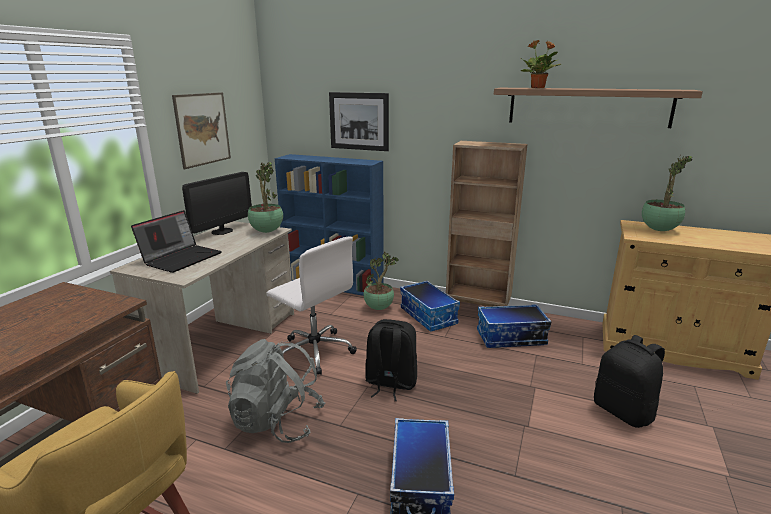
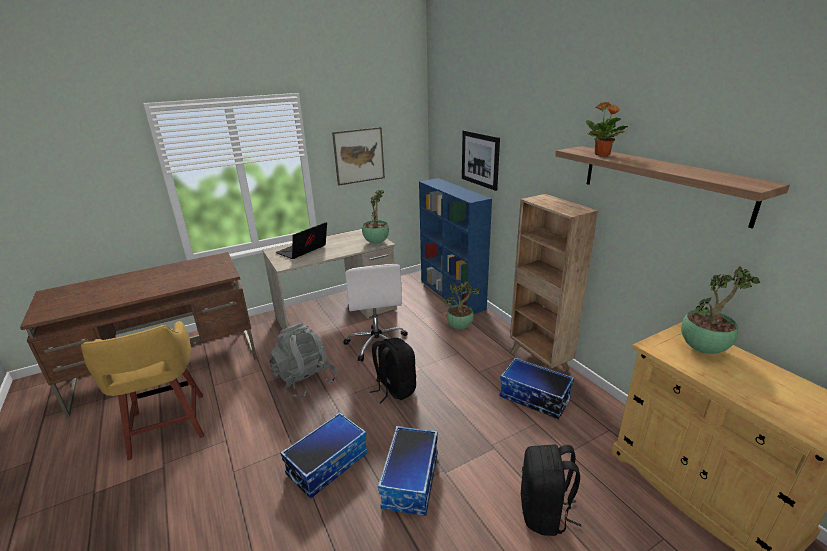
camera: 40 degrees right, 5 degrees up
laptop [131,210,222,273] -> laptop turned 150 degrees clockwise [276,222,327,259]
monitor [182,172,252,235] -> none
storage box [400,281,460,332] -> storage box moved to [378,426,438,516]

